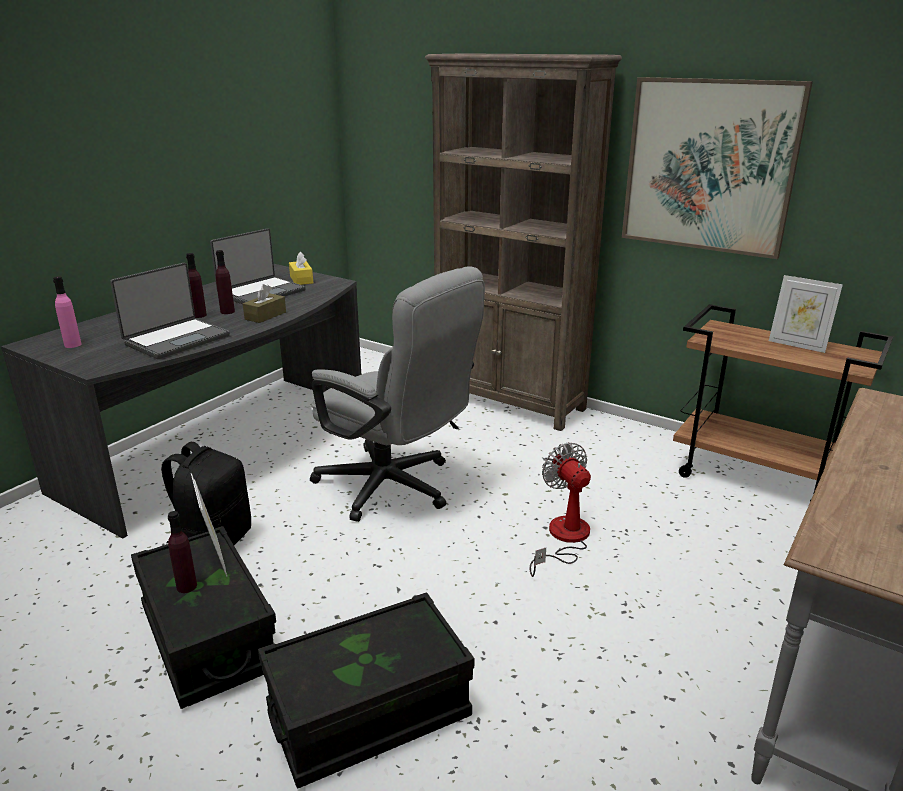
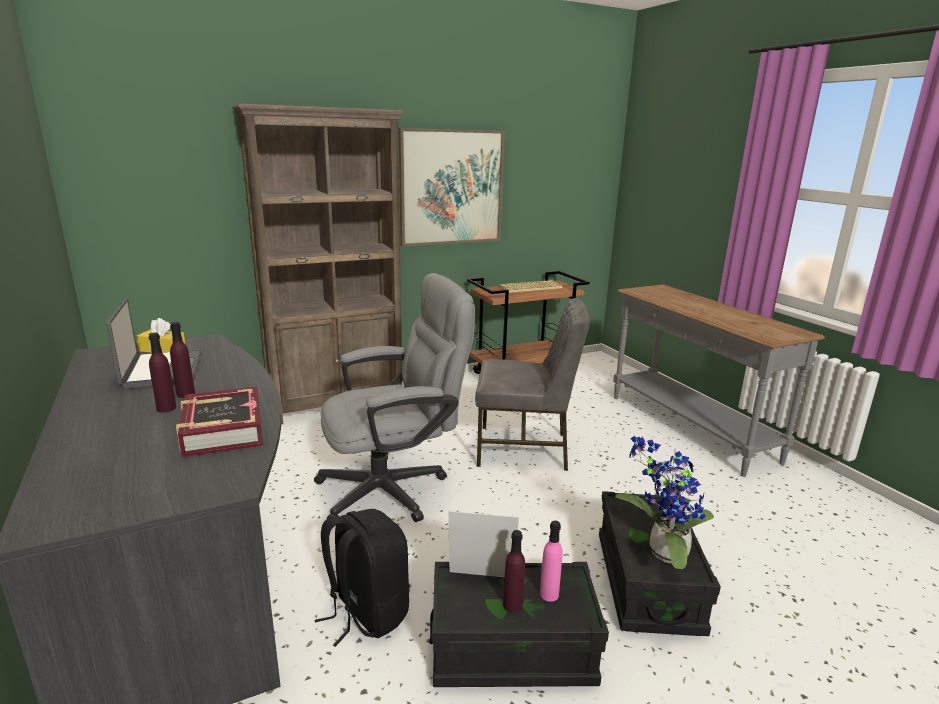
camera: 60 degrees left, 5 degrees down
pink bottle [53,277,82,348] -> pink bottle moved to [540,521,563,602]
laptop [110,263,230,359] -> book [176,387,263,457]
brown tissue box [243,284,286,323] -> none
fan [530,442,591,577] -> grey chair [475,298,590,471]
picture frame [769,275,843,353] -> keyboard [499,280,563,293]
none -> potted plant [615,436,714,569]

